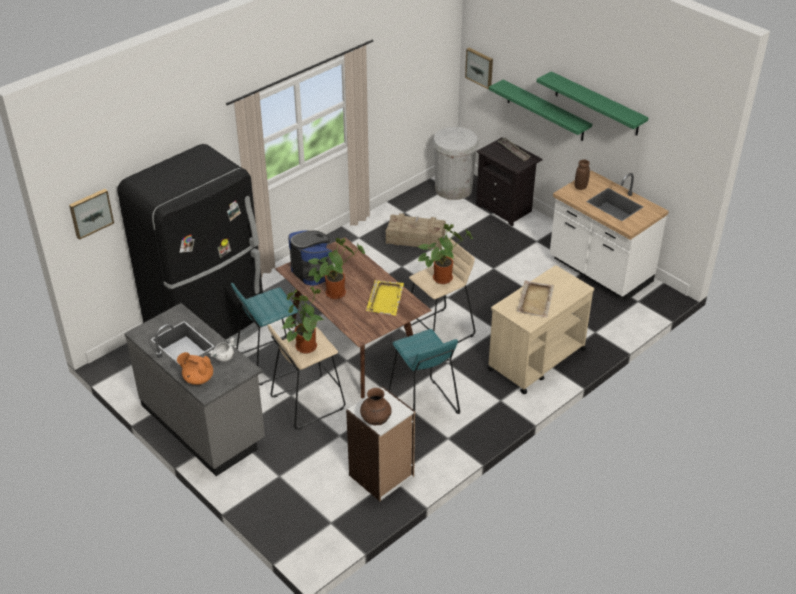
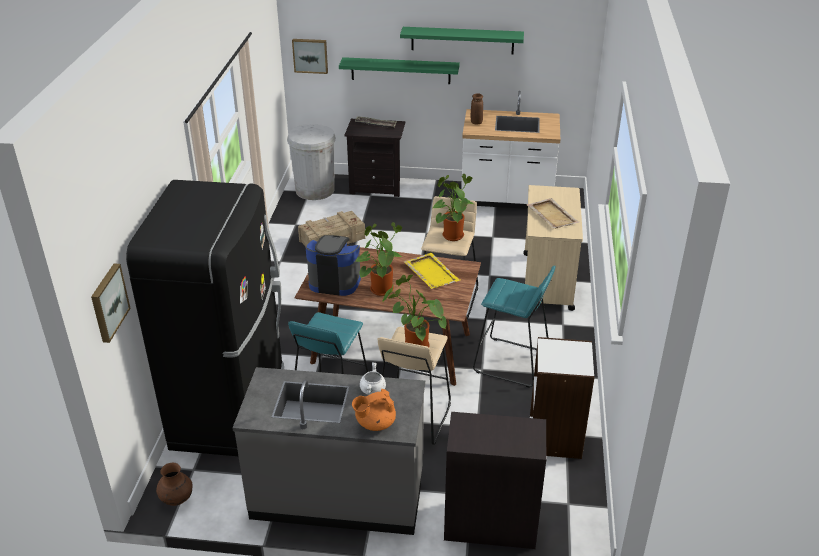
camera: 40 degrees left, 5 degrees down
brown vase [360,388,392,425] -> brown vase moved to [156,463,192,506]
none -> black cabinet [444,412,546,549]

